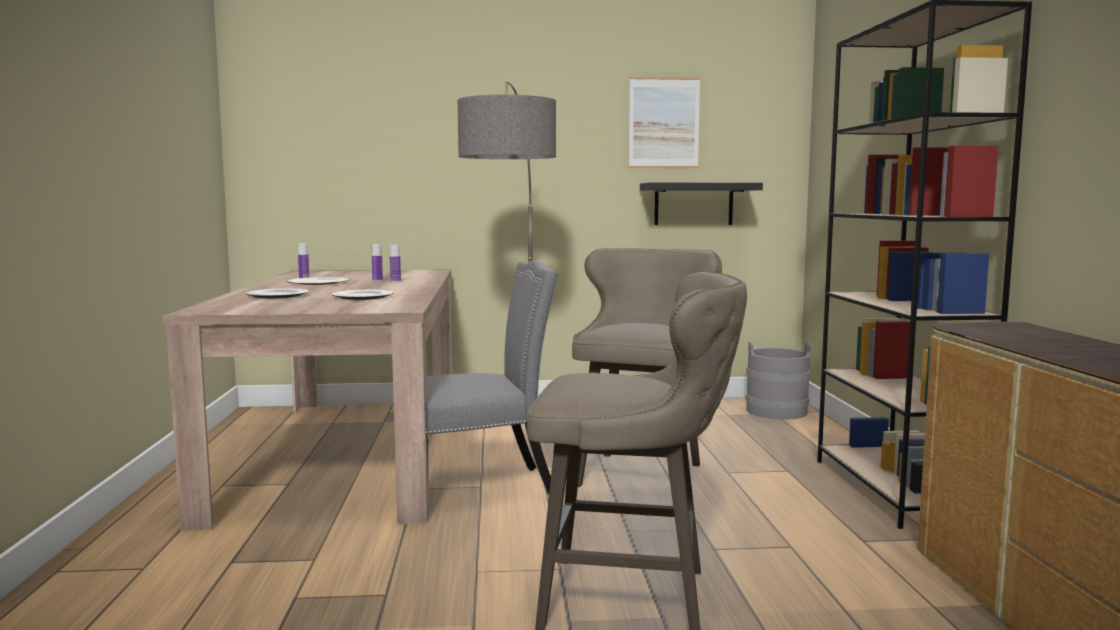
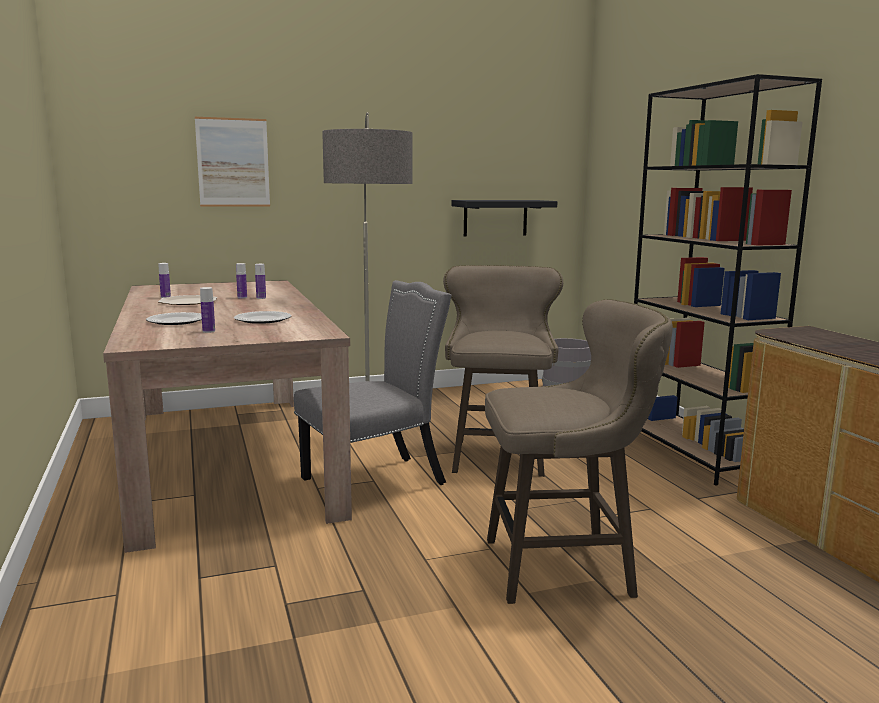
camera: 15 degrees left, 5 degrees up
picture [629,77,700,168] -> picture moved to [195,117,270,207]
none -> bottle [200,287,215,333]

